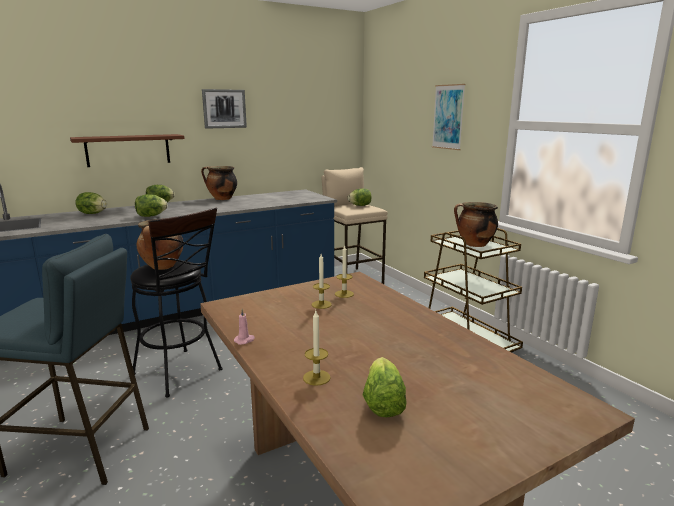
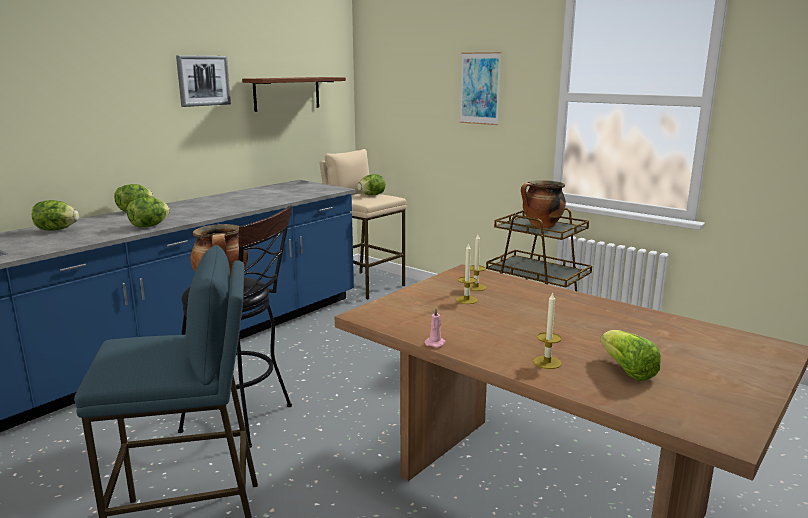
camera: 20 degrees left, 0 degrees up
brown shelf [70,134,185,167] -> brown shelf moved to [242,77,346,112]
cooking pot [201,166,237,200] -> none

